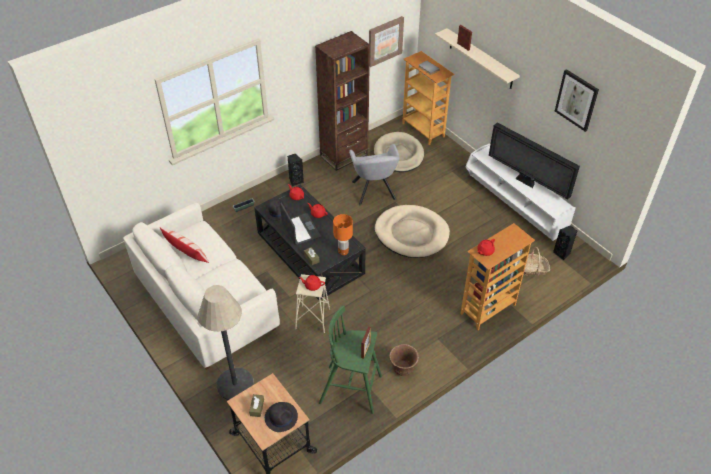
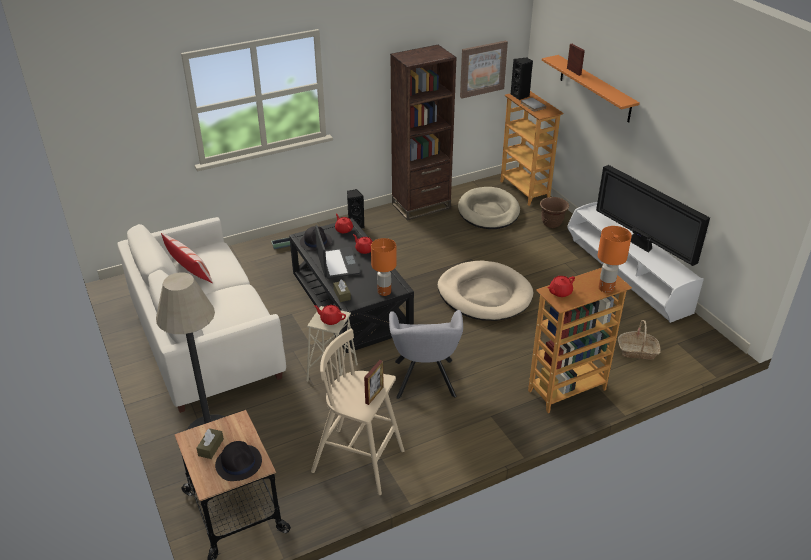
camera: 10 degrees right, 10 degrees down
green stool [319,305,382,414] -> beige stool [311,329,404,495]
grey armchair [349,144,400,205] -> grey armchair moved to [389,310,463,399]
brown planter [389,344,419,376] -> brown planter moved to [540,197,569,228]
beige shelf [435,28,520,89] -> orange shelf [542,55,640,123]
black speaker [553,225,577,261] -> black speaker moved to [511,57,533,100]
picture [555,69,599,132] -> none
none -> orange table lamp [598,226,632,293]

